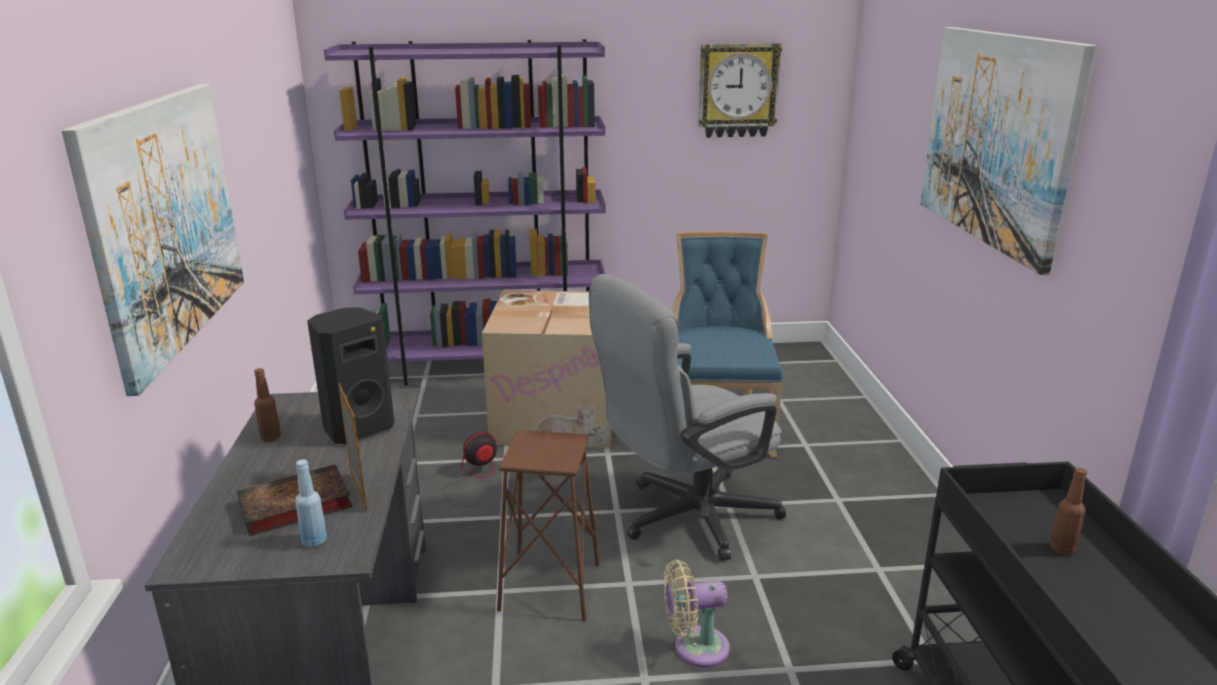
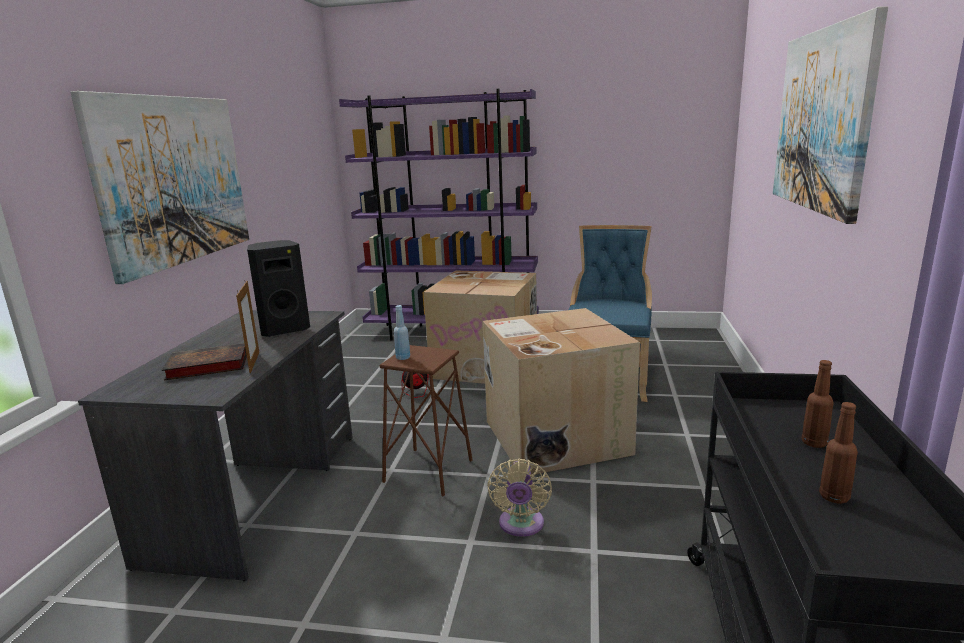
camera: 15 degrees right, 5 degrees down
brown bottle [254,368,281,442] -> brown bottle moved to [819,402,858,504]
blue bottle [295,459,327,547] -> blue bottle moved to [394,305,410,360]
grey office chair [589,274,786,561] -> cardboard box [483,308,640,475]
beige fan [664,560,730,668] -> beige fan turned 90 degrees counterclockwise [487,458,552,537]
wall clock [698,43,782,138] -> none

